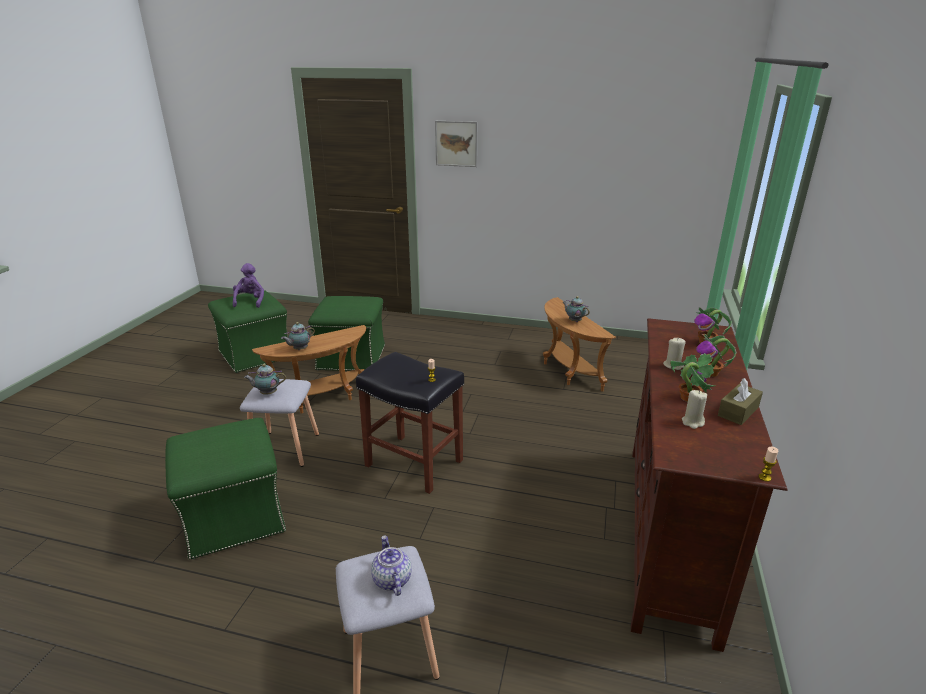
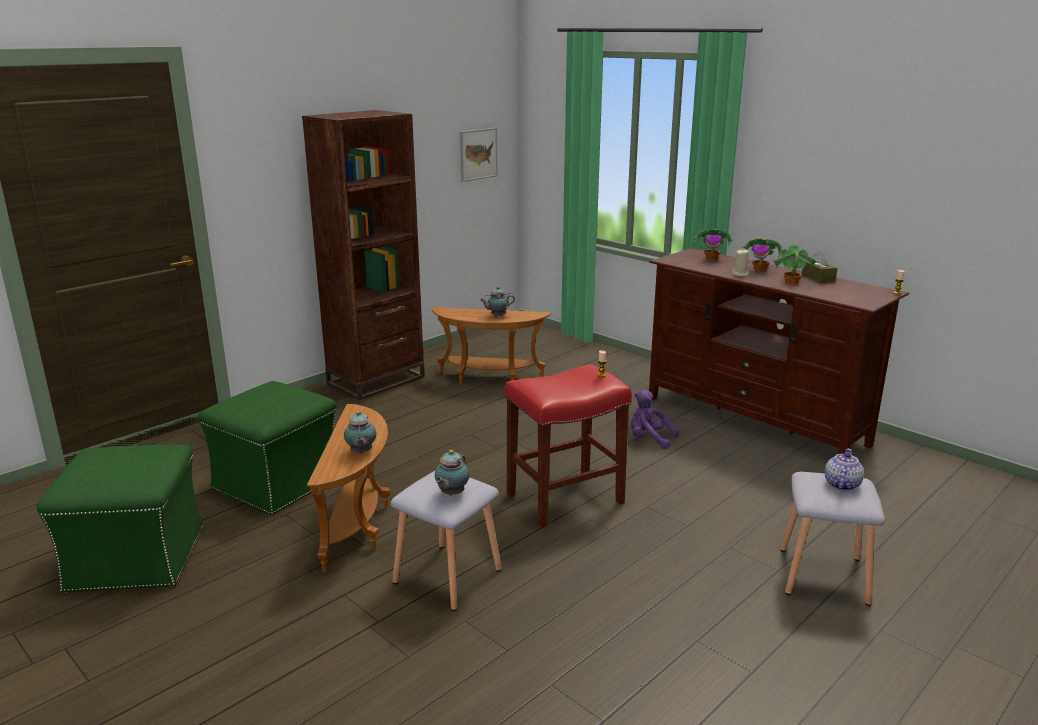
camera: 60 degrees left, 5 degrees down
green ottoman [165,418,286,559] -> none
purple plush toy [233,263,264,308] -> purple plush toy moved to [631,390,679,449]
black stool [356,352,464,494] -> red stool [505,364,632,528]
teapot [371,536,412,596] -> teapot turned 105 degrees clockwise [825,449,864,491]
picture [435,121,477,167] -> picture moved to [460,128,498,182]
beige candle [682,390,707,429] -> none
none -> brown bookcase [302,110,425,400]

